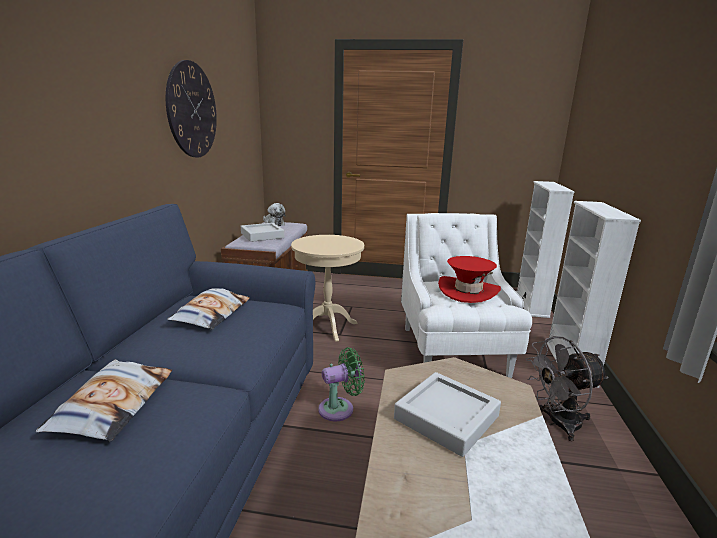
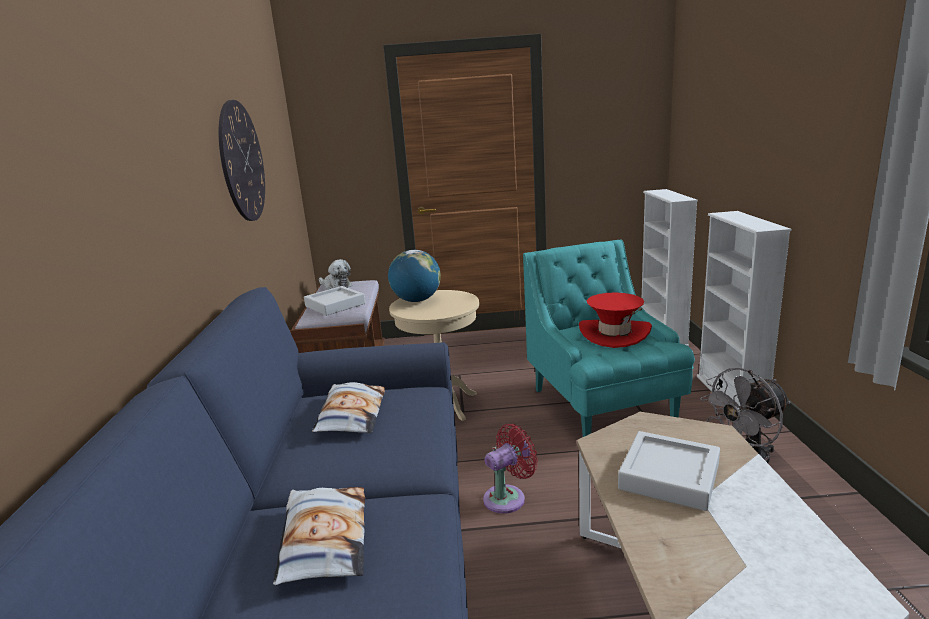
camera: 10 degrees left, 0 degrees up
green fan [318,347,365,421] -> red fan [483,424,538,514]
white armchair [401,213,532,378] -> turquoise armchair [523,240,695,437]
none -> globe [388,250,441,302]

